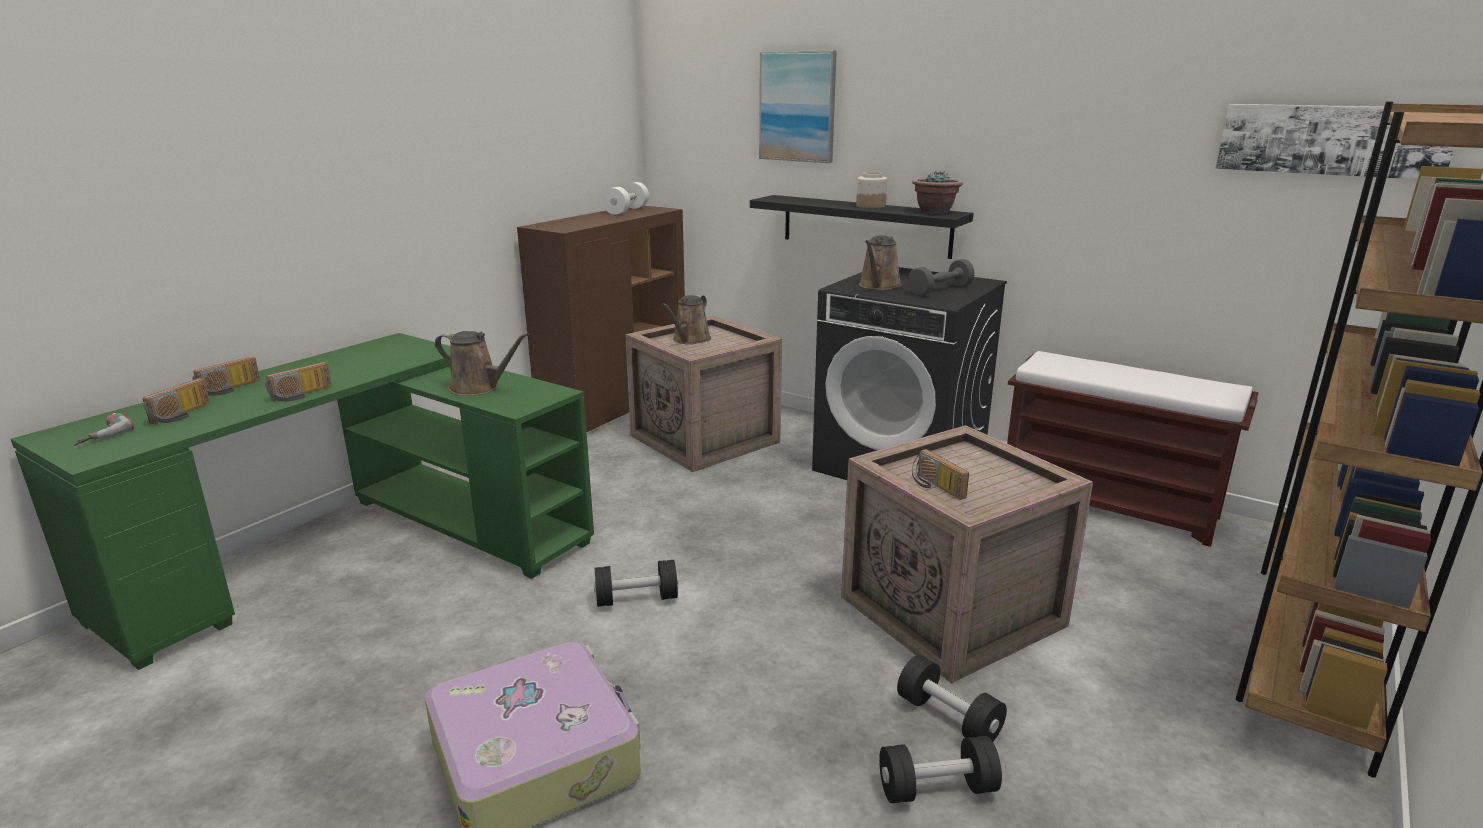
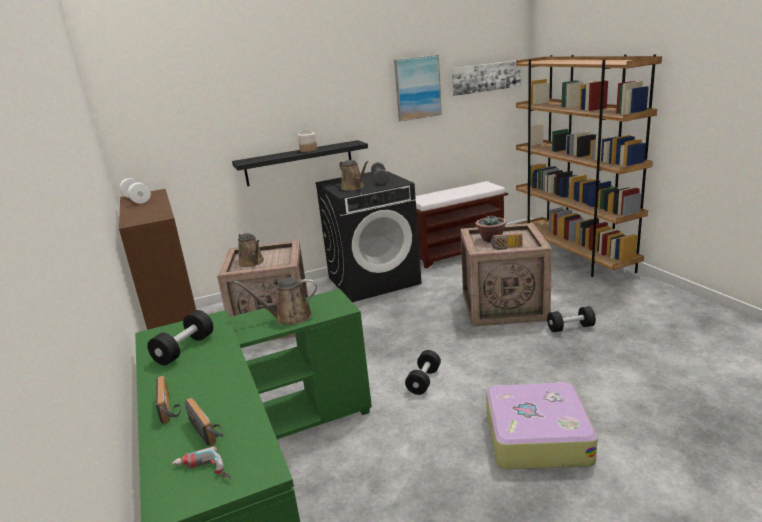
camera: 55 degrees left, 0 degrees up
radio [265,362,332,402] -> none
brown watering can [435,331,529,396] -> brown watering can turned 150 degrees counterclockwise [234,277,317,325]
picture [759,51,837,163] -> picture moved to [394,55,442,122]
black dumbbell [879,736,1002,803] -> black dumbbell moved to [147,310,214,365]
potted plant [912,171,963,214] -> potted plant moved to [475,215,507,242]

